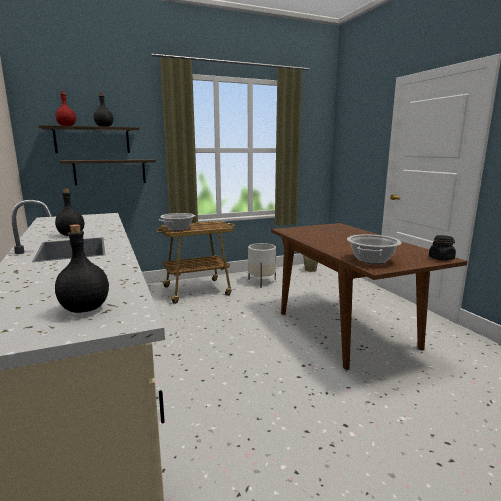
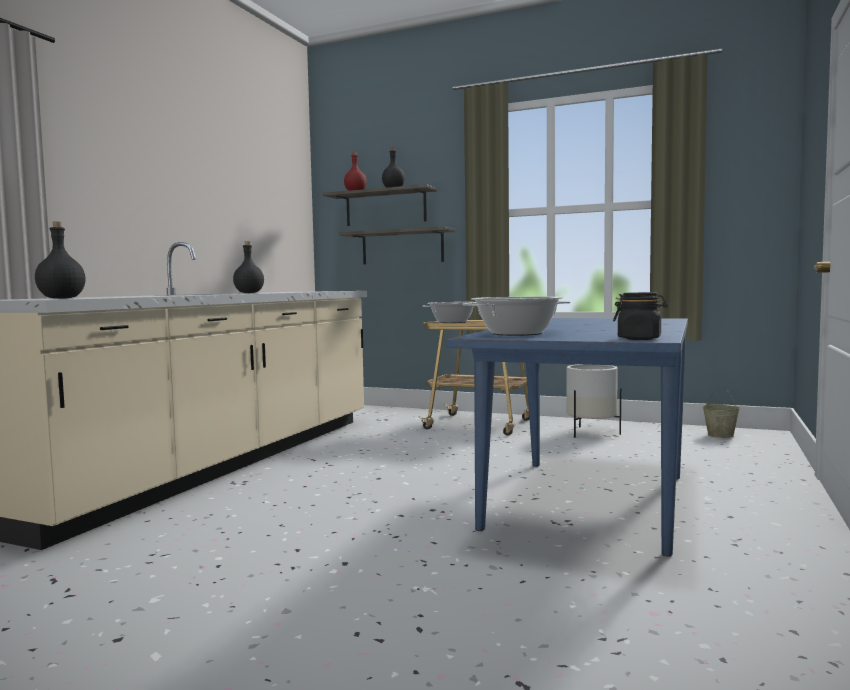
camera: 45 degrees right, 10 degrees down
brown dining table [271,223,467,370] -> blue dining table [447,318,688,557]

